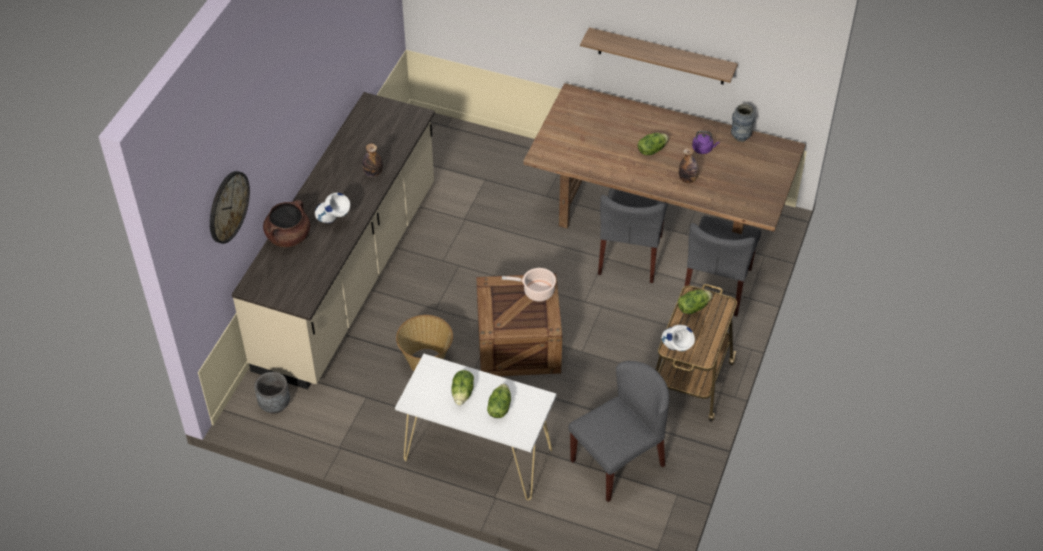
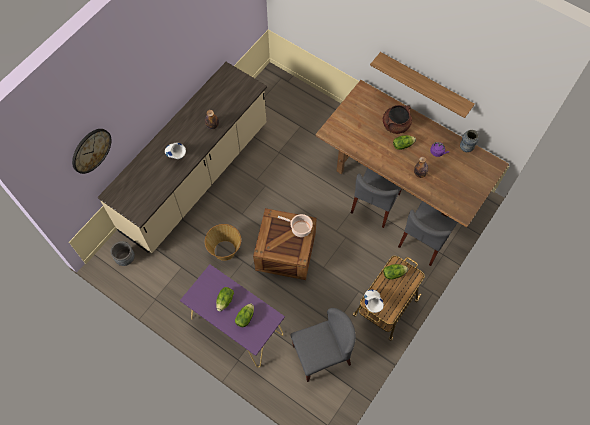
camera: 15 degrees right, 15 degrees up
brown cooking pot [263,200,310,247] -> brown cooking pot moved to [383,105,412,134]
white console table [395,354,556,501] -> purple console table [180,264,285,368]

